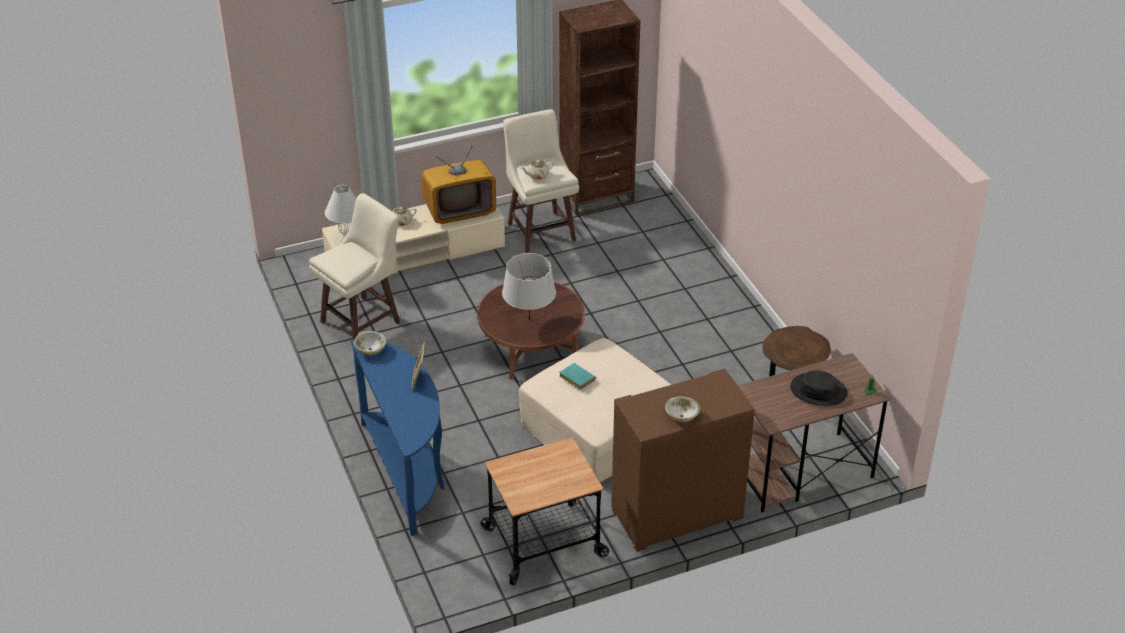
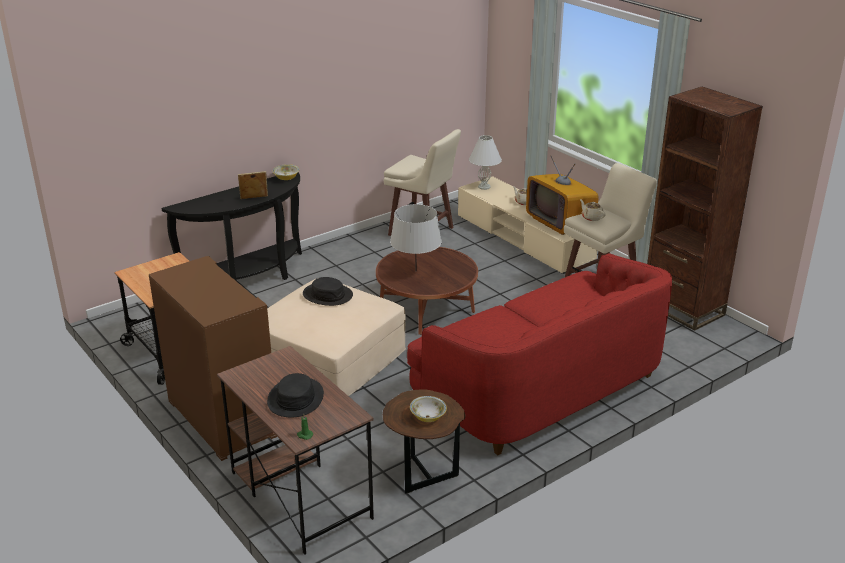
camera: 75 degrees right, 10 degrees down
blue console table [350,340,444,536] -> black console table [162,172,302,281]
turquoise book [559,363,596,390] -> black hat [303,277,353,306]
bowl [665,396,700,422] -> bowl moved to [410,396,447,422]
none -> red sofa [407,253,672,455]

